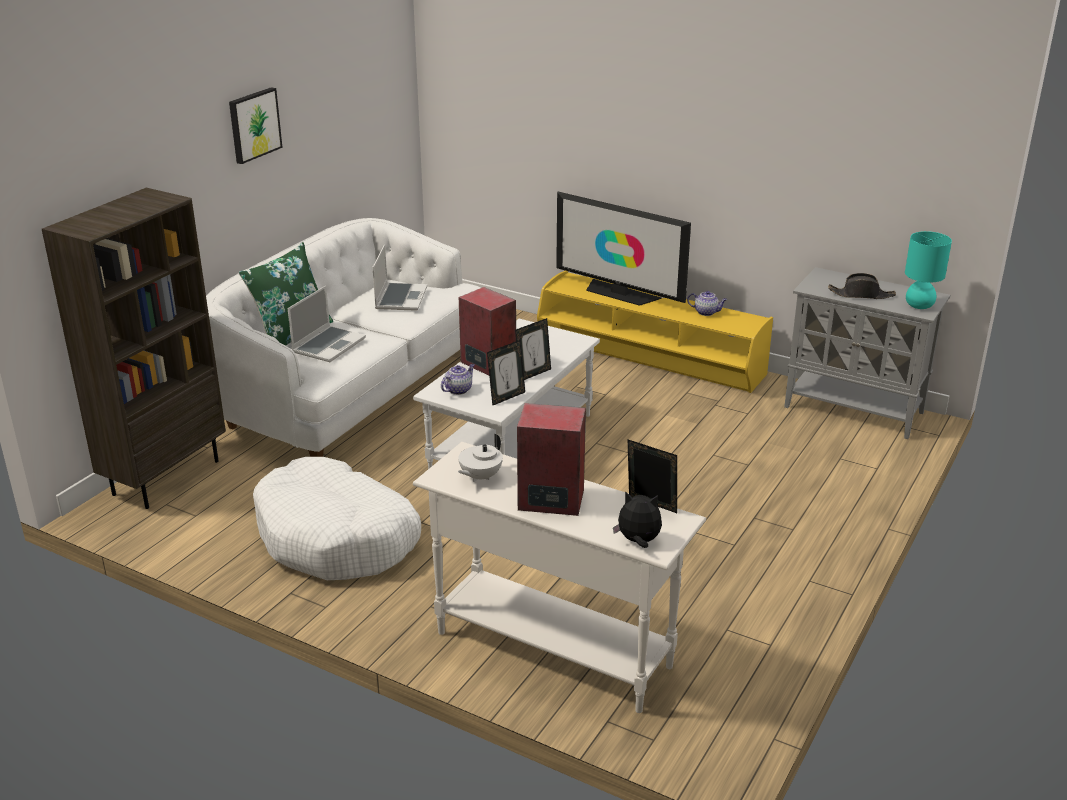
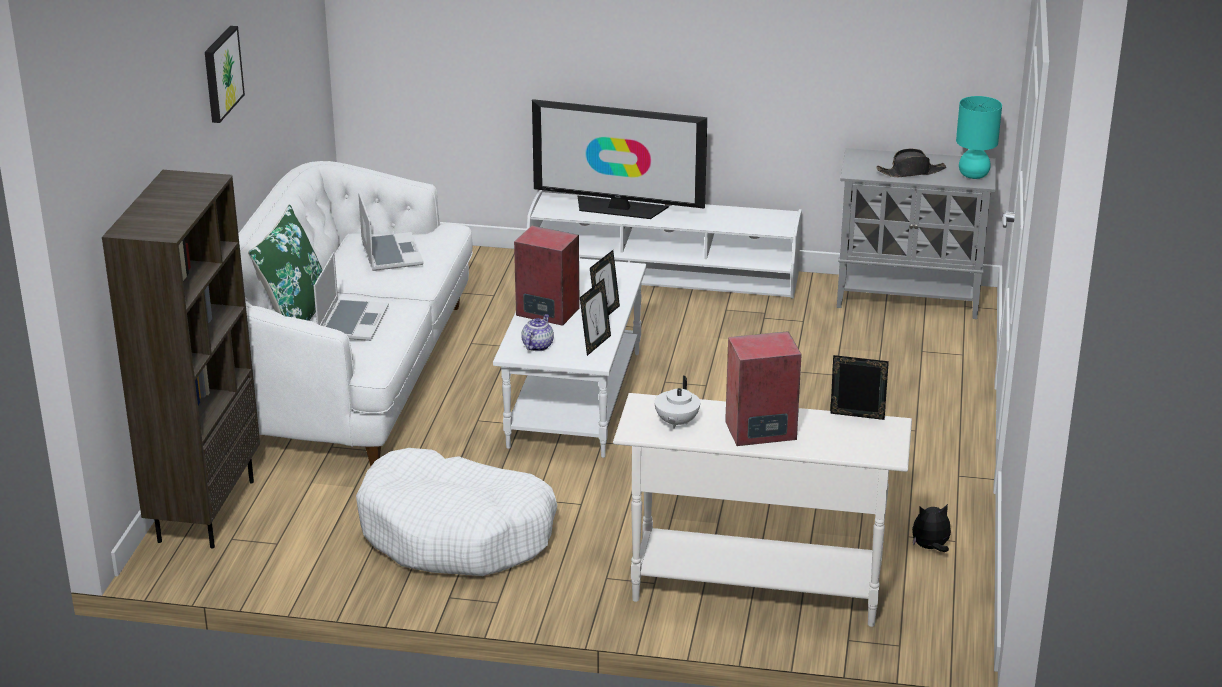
camera: 20 degrees left, 0 degrees up
yellow tv stand [537,271,773,393] -> white tv stand [527,190,802,298]
plush toy [613,491,662,548] -> plush toy moved to [912,504,951,552]
teapot [687,291,727,316] -> none

